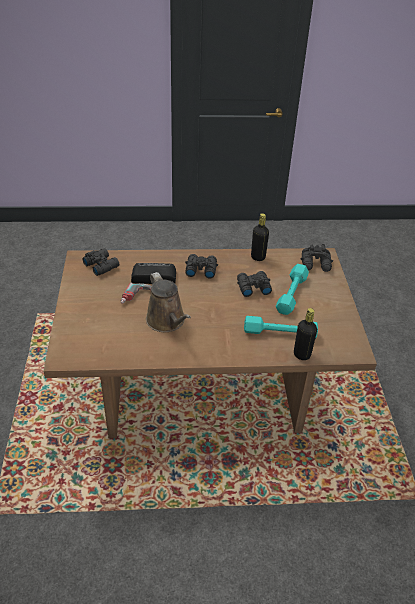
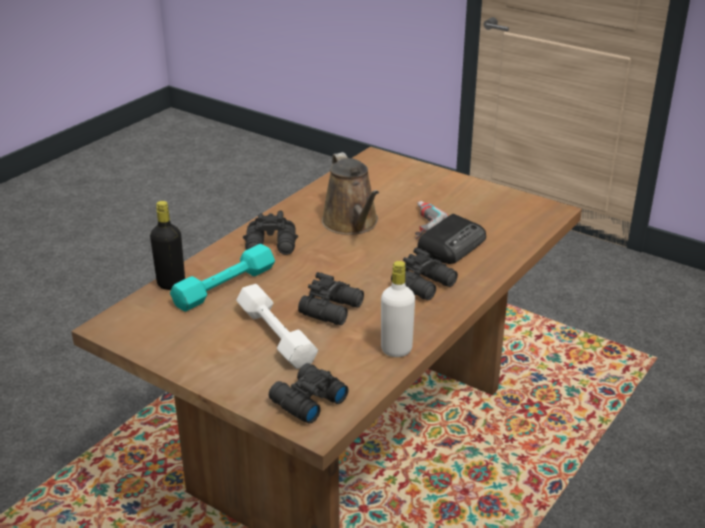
camera: 130 degrees right, 10 degrees down
black binoculars [82,248,119,276] -> black binoculars moved to [243,210,298,255]
brown watering can [146,272,191,332] -> brown watering can turned 120 degrees counterclockwise [322,152,379,235]
black bottle [251,213,269,261] -> white bottle [381,261,415,357]
turquoise dumbbell [276,264,309,315] -> white dumbbell [236,284,318,369]

